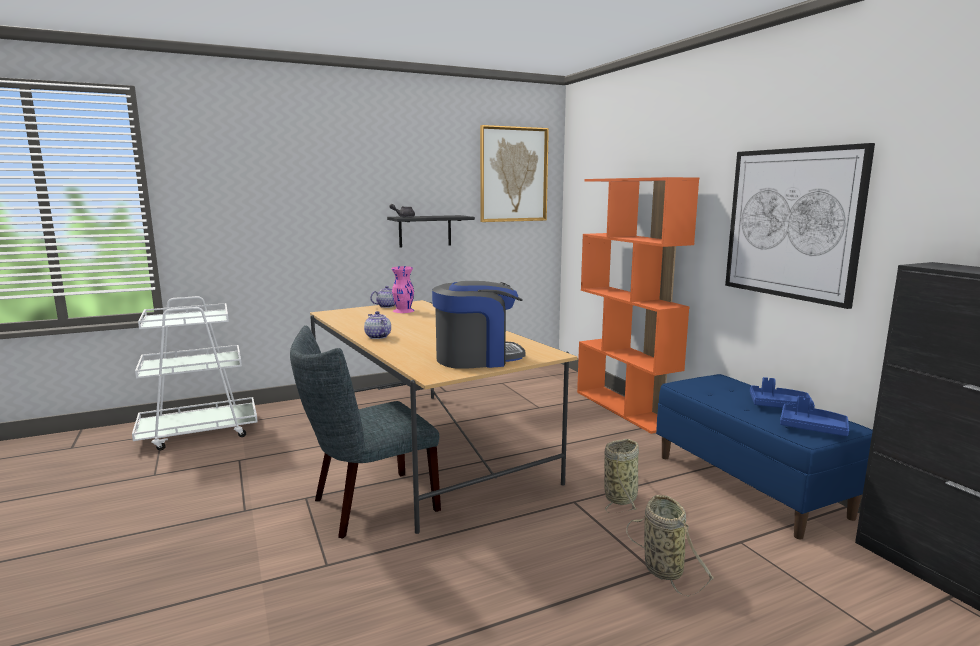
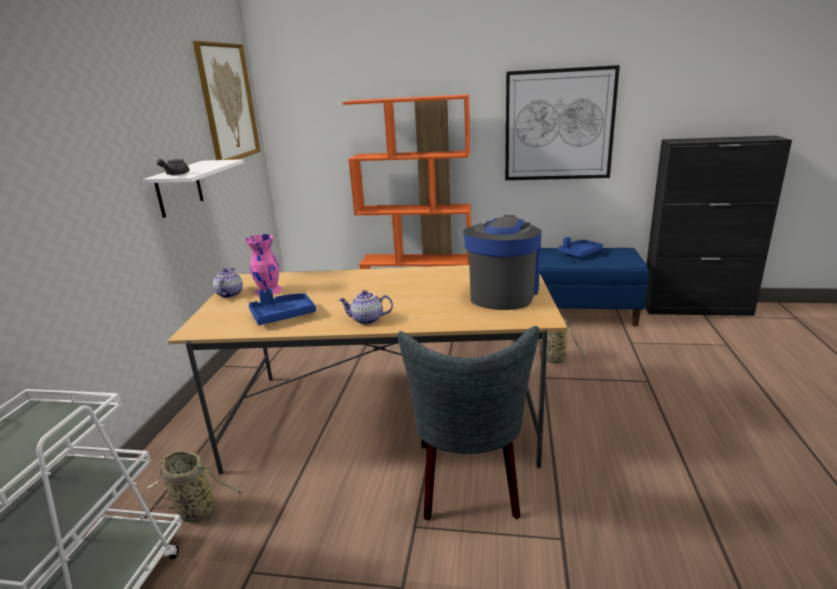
camera: 55 degrees left, 10 degrees up
black shelf [387,215,475,248] -> white shelf [143,159,244,218]
basket [626,495,714,597] -> basket moved to [143,450,242,523]
blue tray [780,396,849,436] -> blue tray moved to [249,288,316,325]

